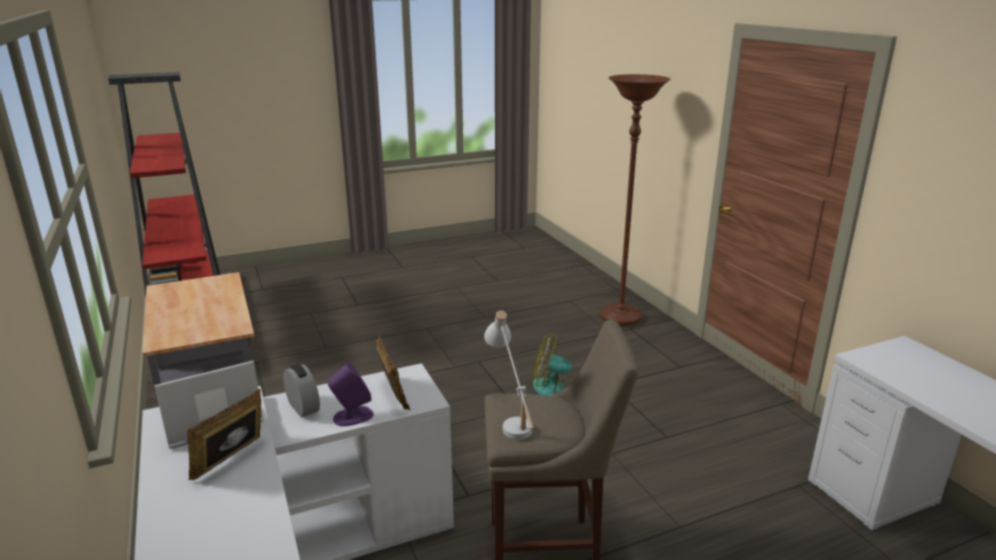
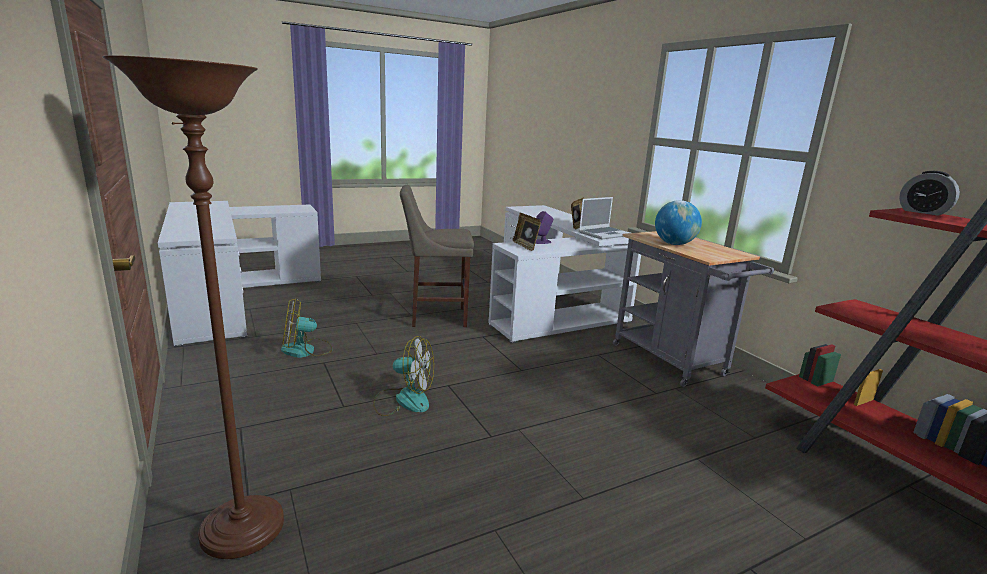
camera: 175 degrees right, 5 degrees down
alarm clock [283,364,320,418] -> alarm clock moved to [899,171,960,216]
white table lamp [484,311,534,440] -> none
none -> fan [281,298,332,358]
none -> globe [655,200,702,245]

